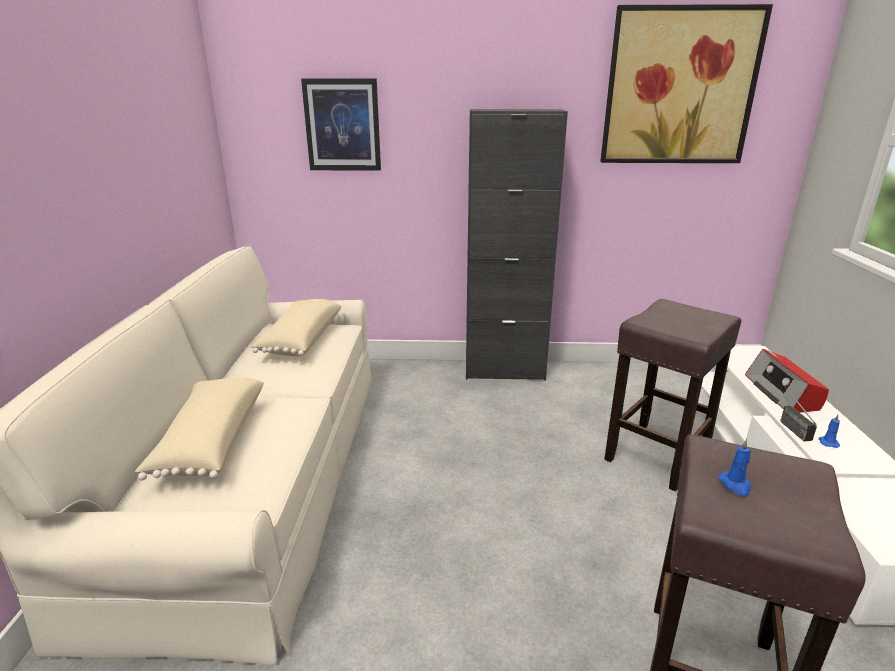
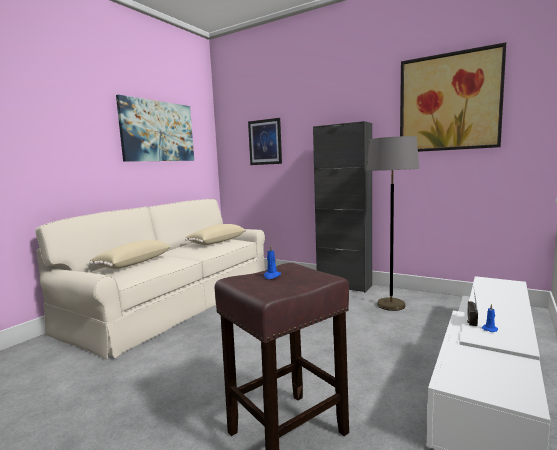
camera: 30 degrees right, 15 degrees down
brown stool [604,299,741,492] -> none
radio [745,349,829,413] -> none
none -> picture [116,95,194,162]
none -> grey floor lamp [367,136,420,311]

